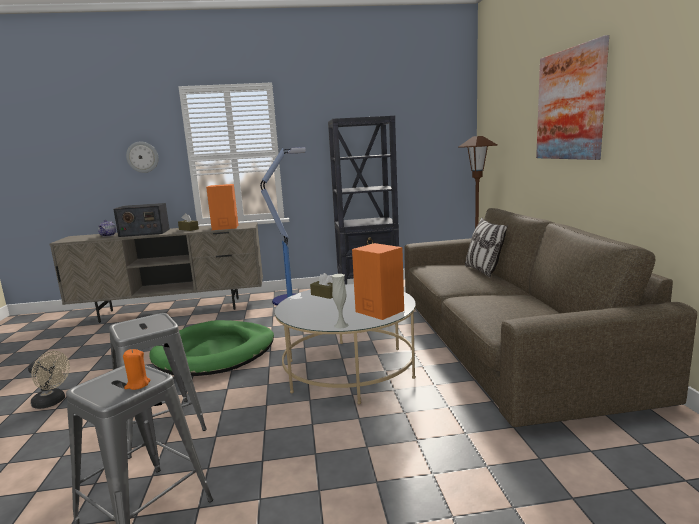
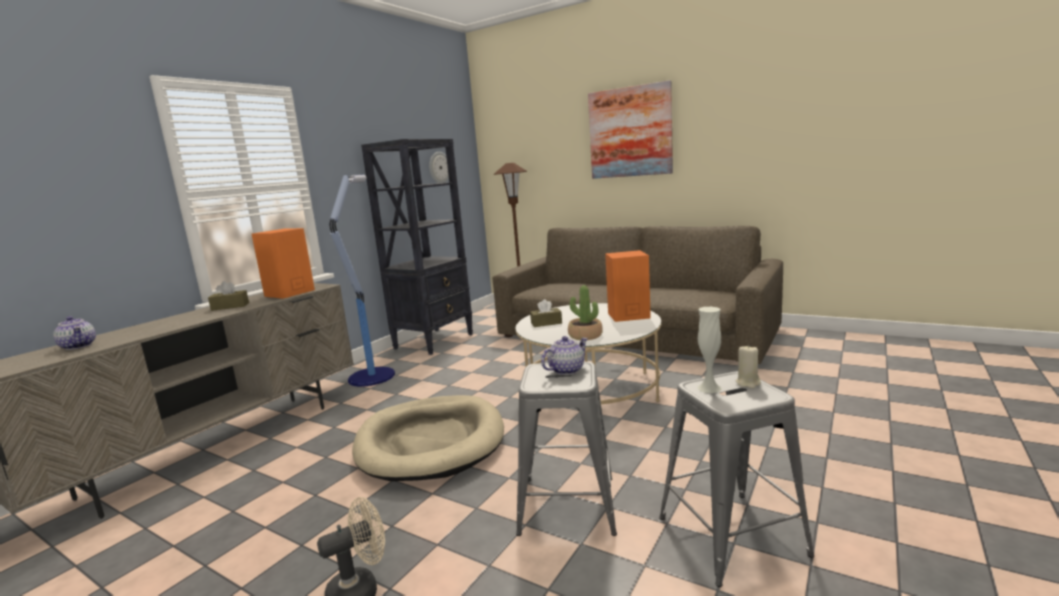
camera: 50 degrees left, 0 degrees up
radio [113,203,170,237] -> none
orange candle [123,349,151,390] -> beige candle [736,346,761,388]
wall clock [126,141,159,173] -> wall clock moved to [429,152,449,183]
green dog bed [149,320,274,376] -> beige dog bed [352,395,504,481]
white vase [332,274,349,328] -> white vase moved to [697,307,722,393]
pillow [465,218,508,278] -> none
none -> teapot [541,336,588,375]
none -> potted plant [568,285,603,340]

